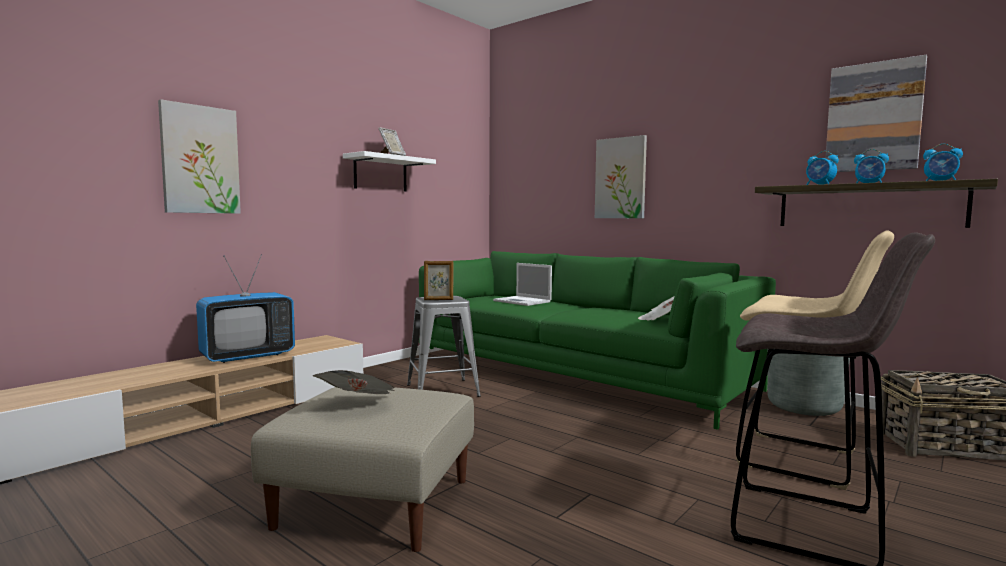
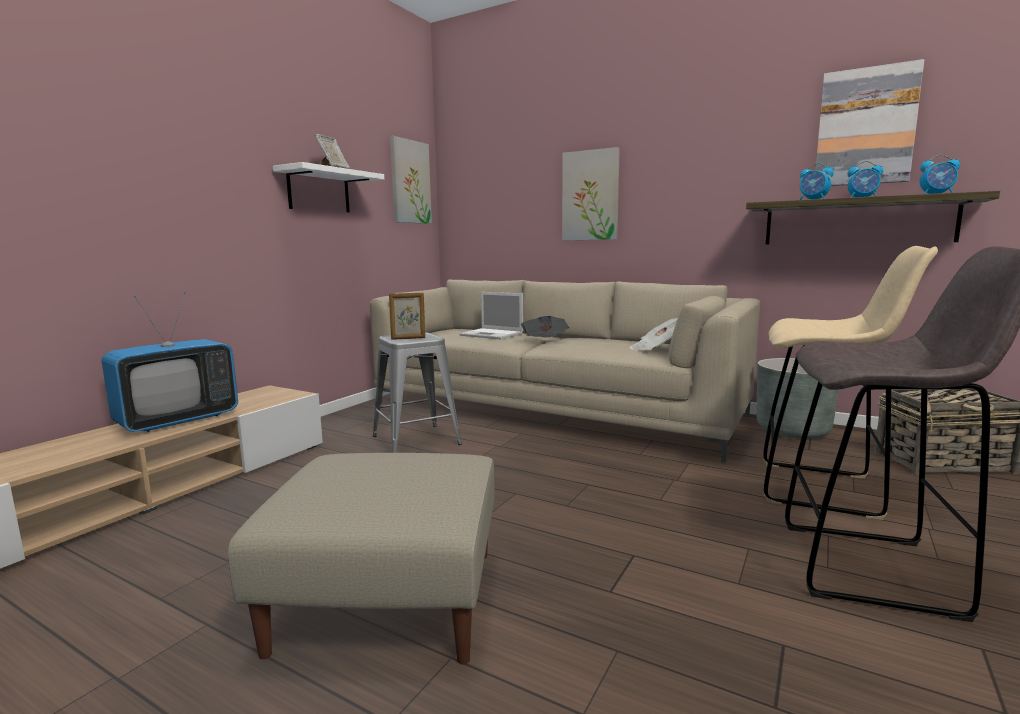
camera: 10 degrees left, 5 degrees up
picture [158,99,241,214] -> picture moved to [390,136,432,224]
newspaper [313,370,395,394] -> newspaper moved to [521,316,569,337]
green sofa [419,251,776,430] -> beige sofa [370,279,760,462]

